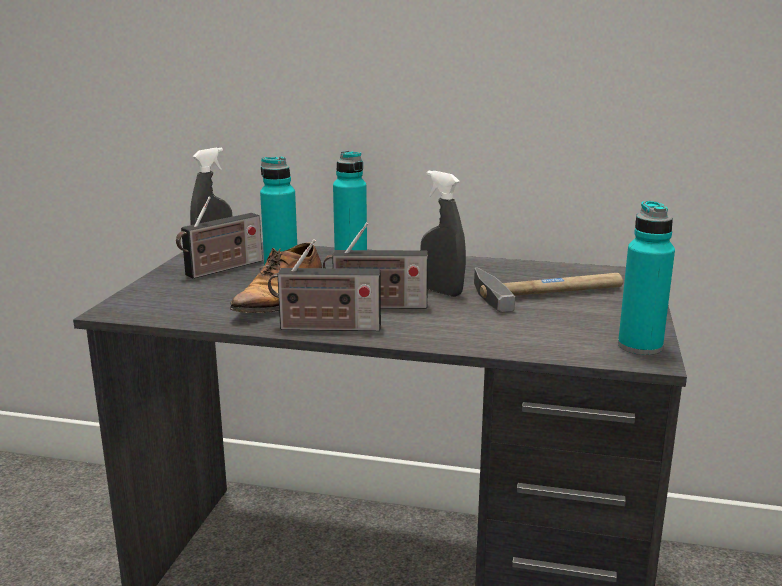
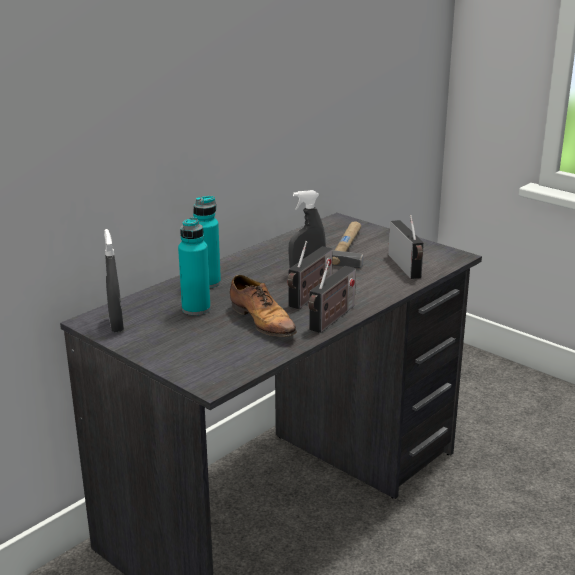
camera: 60 degrees left, 5 degrees up
radio [176,197,262,279] -> radio moved to [388,215,424,279]
turquoise bottle [618,200,675,355] -> none

